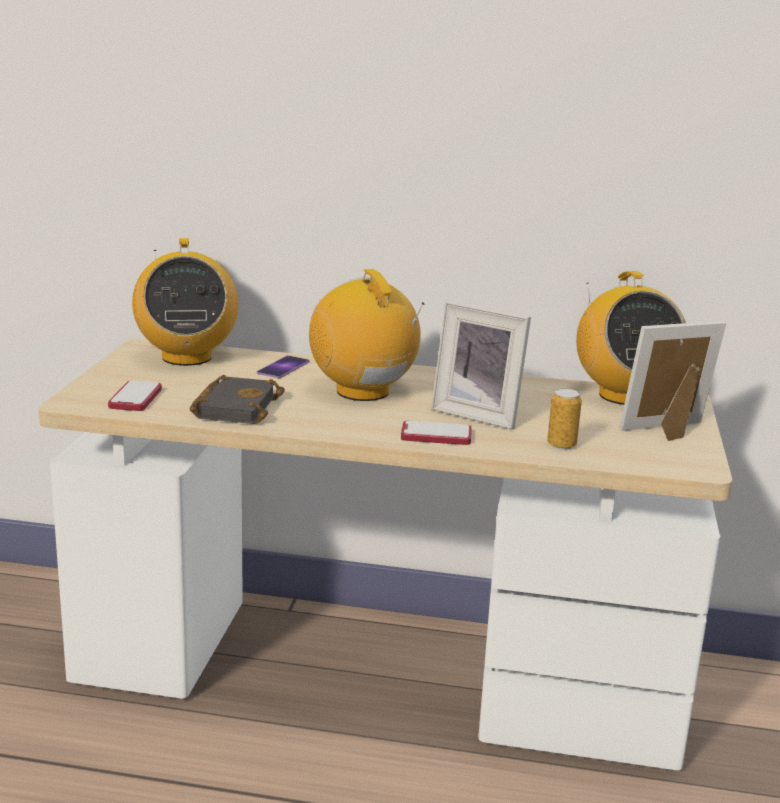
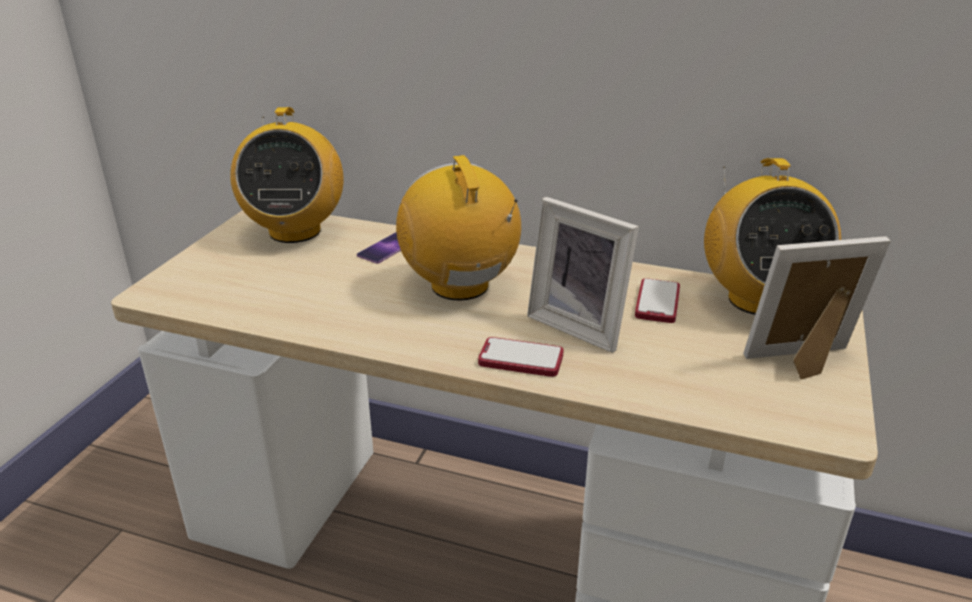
camera: 10 degrees right, 10 degrees up
phone [108,381,162,411] -> phone moved to [635,278,680,323]
black book [189,375,285,424] -> none
can [547,389,582,450] -> none

